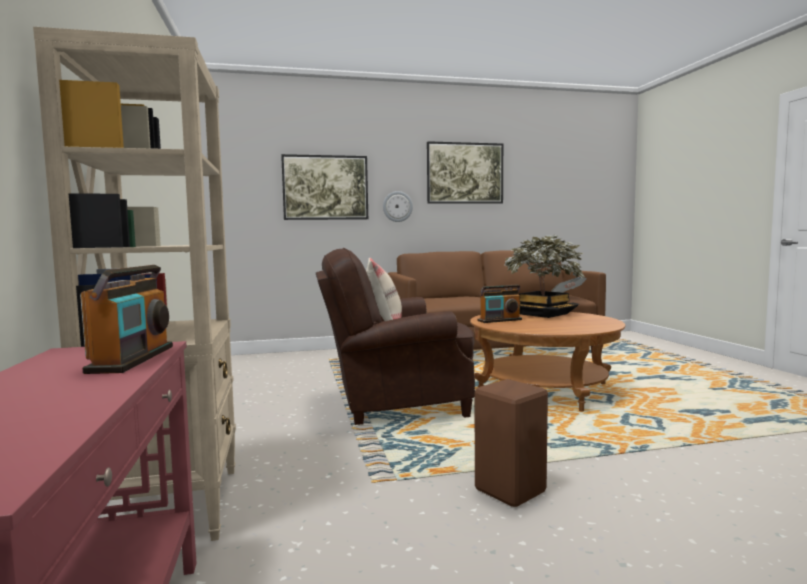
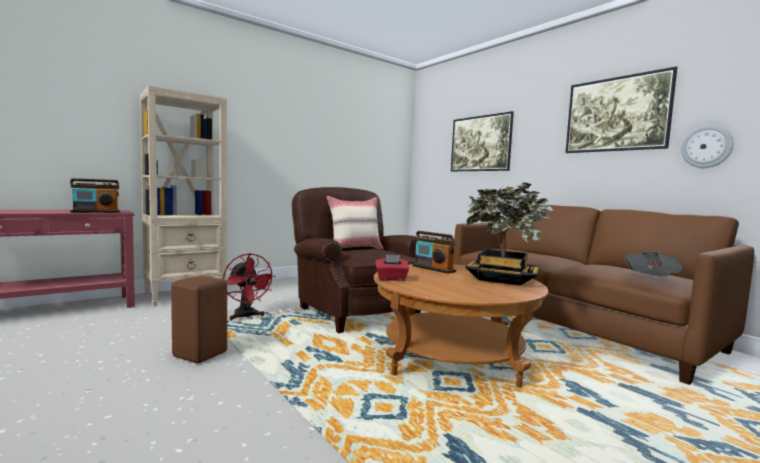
camera: 65 degrees right, 0 degrees up
wall clock [383,191,413,222] -> wall clock moved to [681,125,734,168]
none -> red fan [223,253,276,320]
none -> red tissue box [376,254,409,281]

